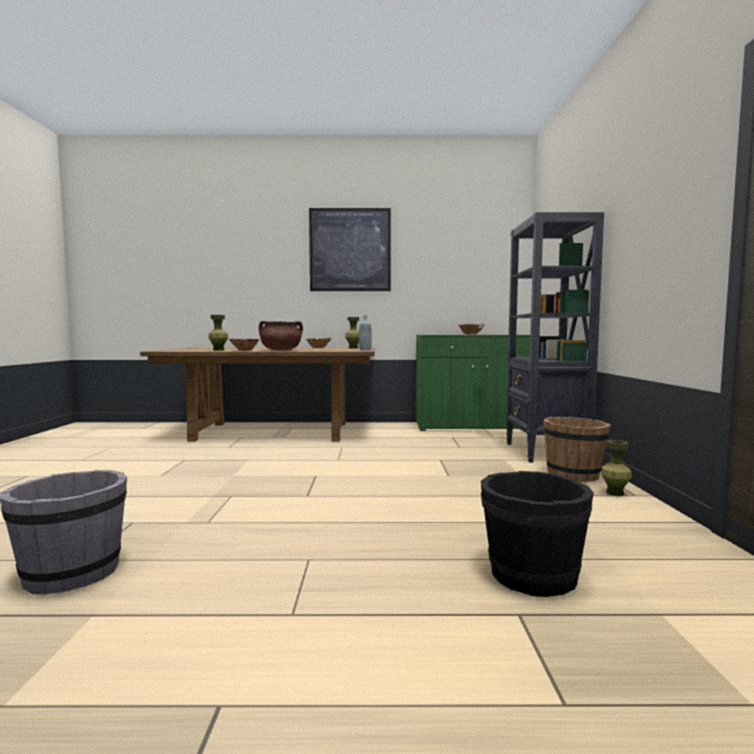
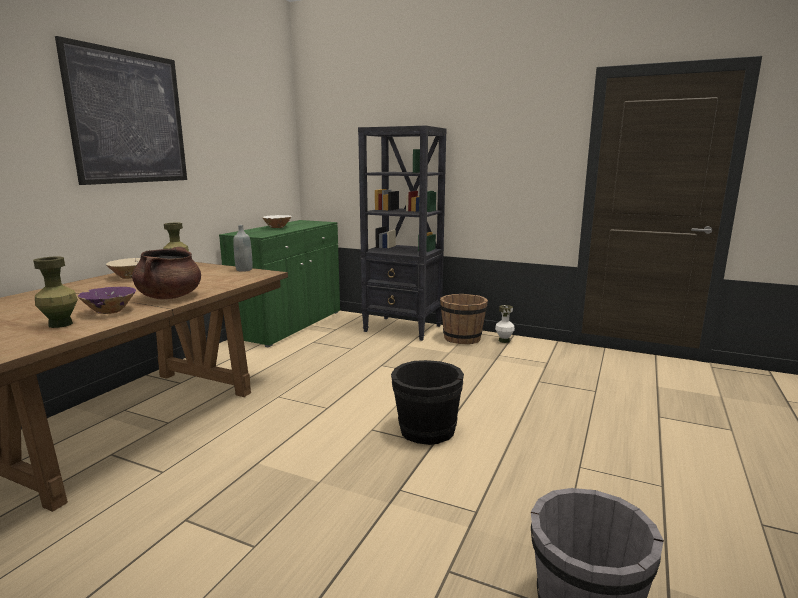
camera: 65 degrees left, 10 degrees up
black bucket [481,471,594,597] -> black bucket moved to [391,360,464,445]
green vase [601,440,632,496] -> white vase [495,305,515,343]

